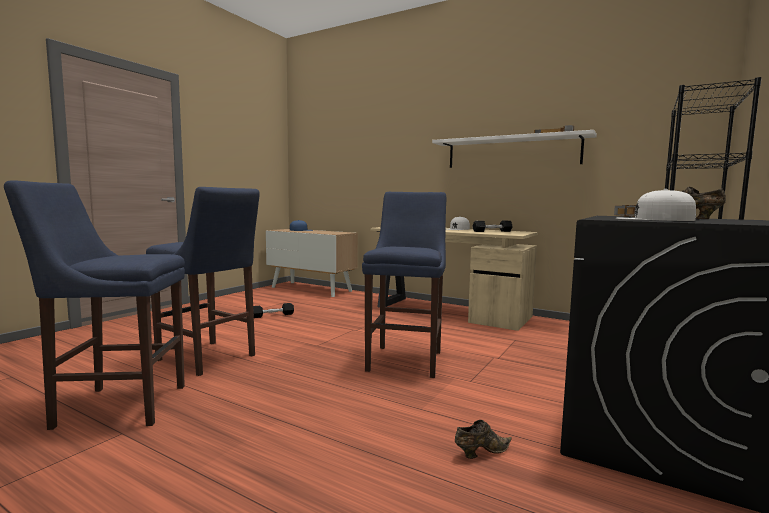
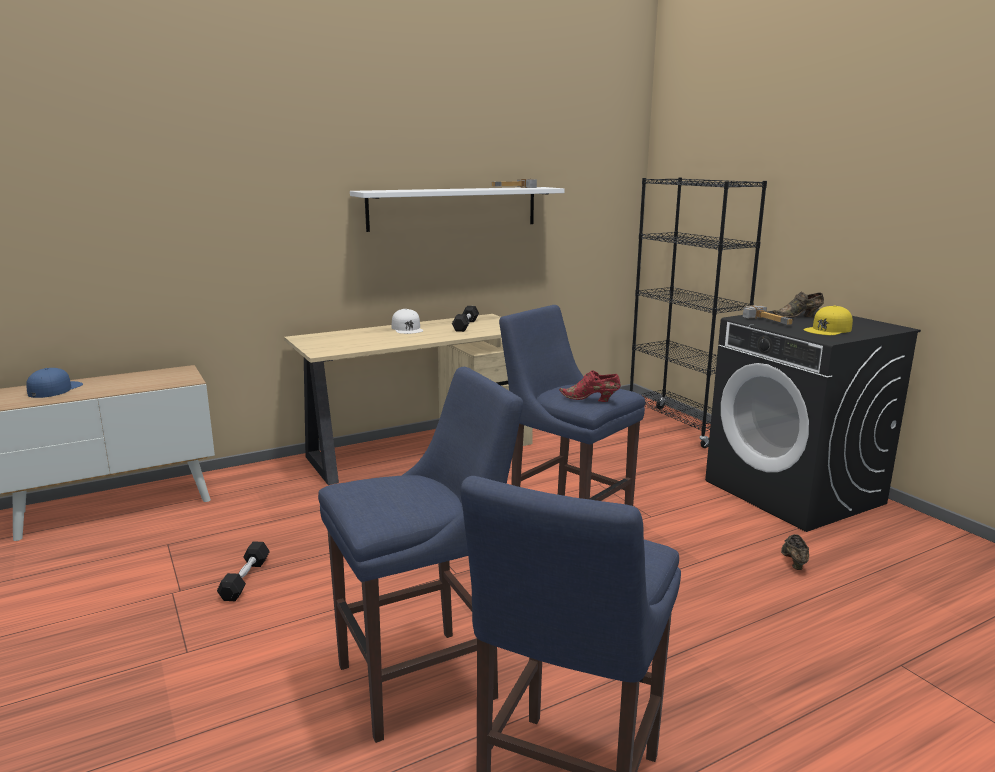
camera: 60 degrees left, 10 degrees up
white cap [616,189,696,221] -> yellow cap [803,305,853,335]
none -> red shoe [559,370,621,402]

